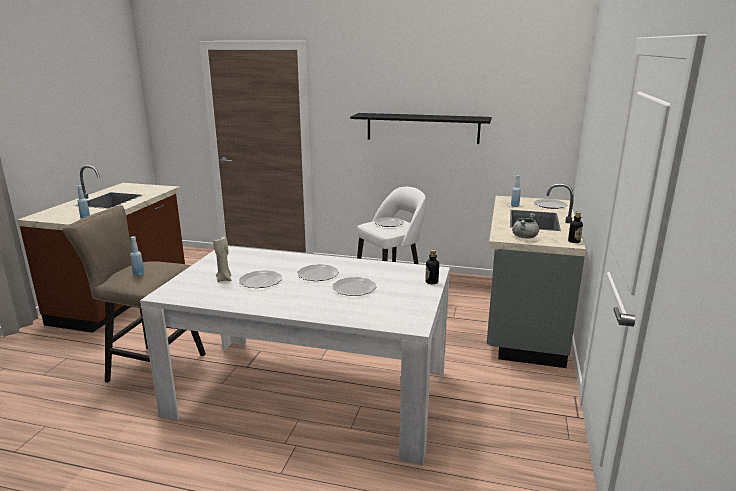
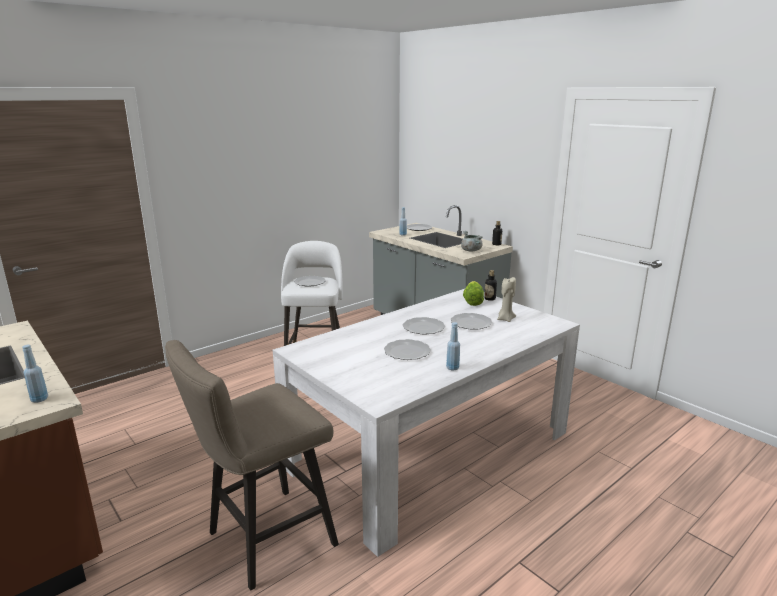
camera: 55 degrees left, 0 degrees up
blue bottle [130,236,144,276] -> blue bottle moved to [446,322,460,371]
beige candle [213,237,231,282] -> beige candle moved to [497,277,516,322]
black shelf [350,113,492,144] -> none
none -> lettuce [463,281,484,306]

